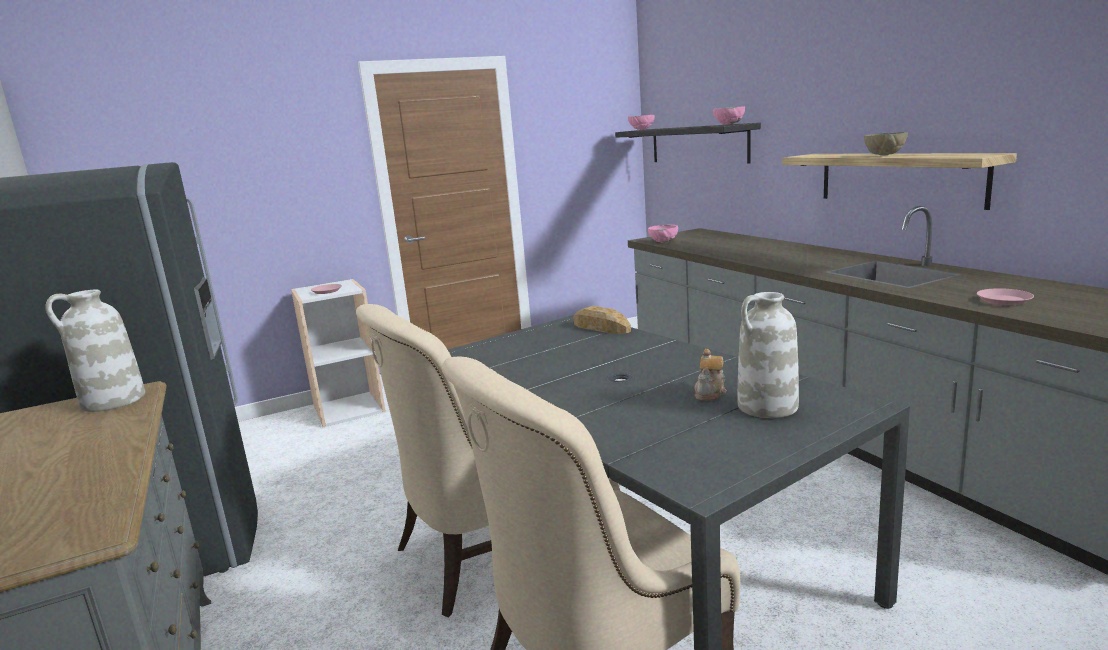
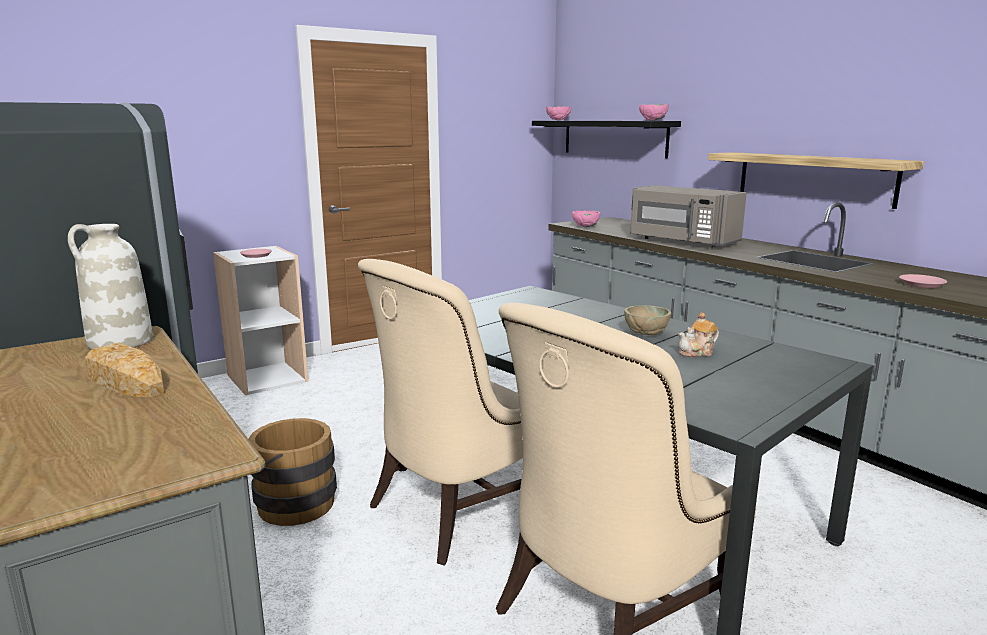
camera: 10 degrees left, 0 degrees up
bread [574,306,631,334] -> bread moved to [85,342,164,397]
teapot [694,349,727,401] -> teapot turned 45 degrees clockwise [678,312,719,357]
white vase [738,292,799,418] -> none
beige bowl [864,132,908,155] -> beige bowl moved to [624,305,671,335]
none -> brown bucket [249,418,337,526]
none -> grey microwave [630,185,747,248]

